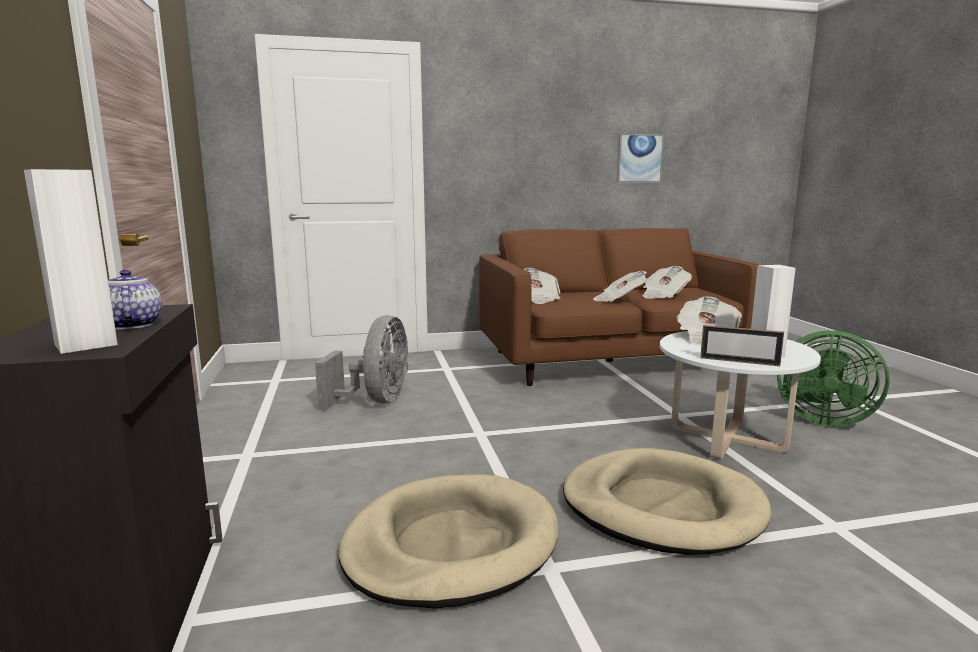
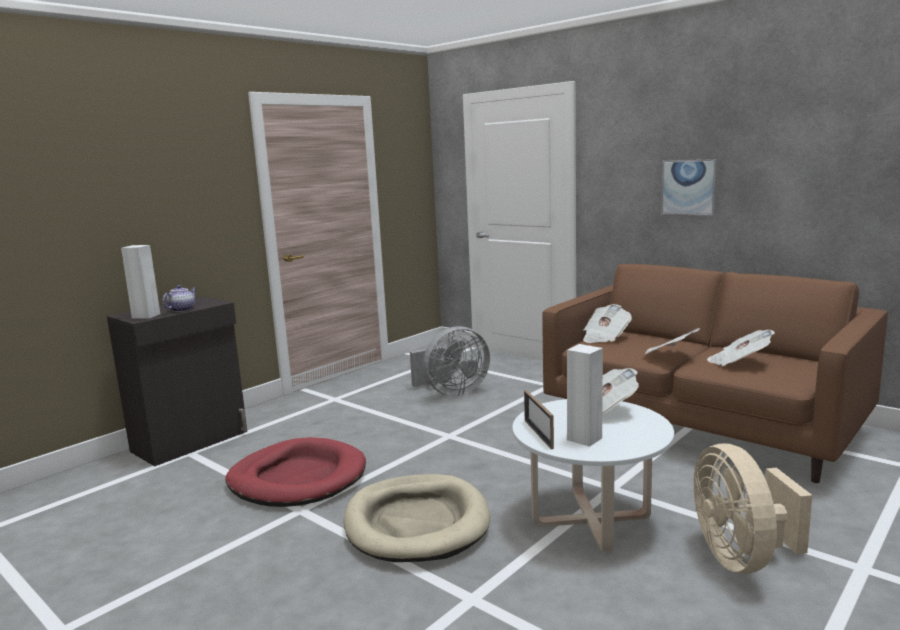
camera: 55 degrees right, 0 degrees up
beige dog bed [338,475,559,609] -> red dog bed [225,437,366,507]
picture [617,134,664,183] -> picture moved to [661,159,717,216]
green fan [777,330,890,426] -> beige fan [694,444,812,573]

